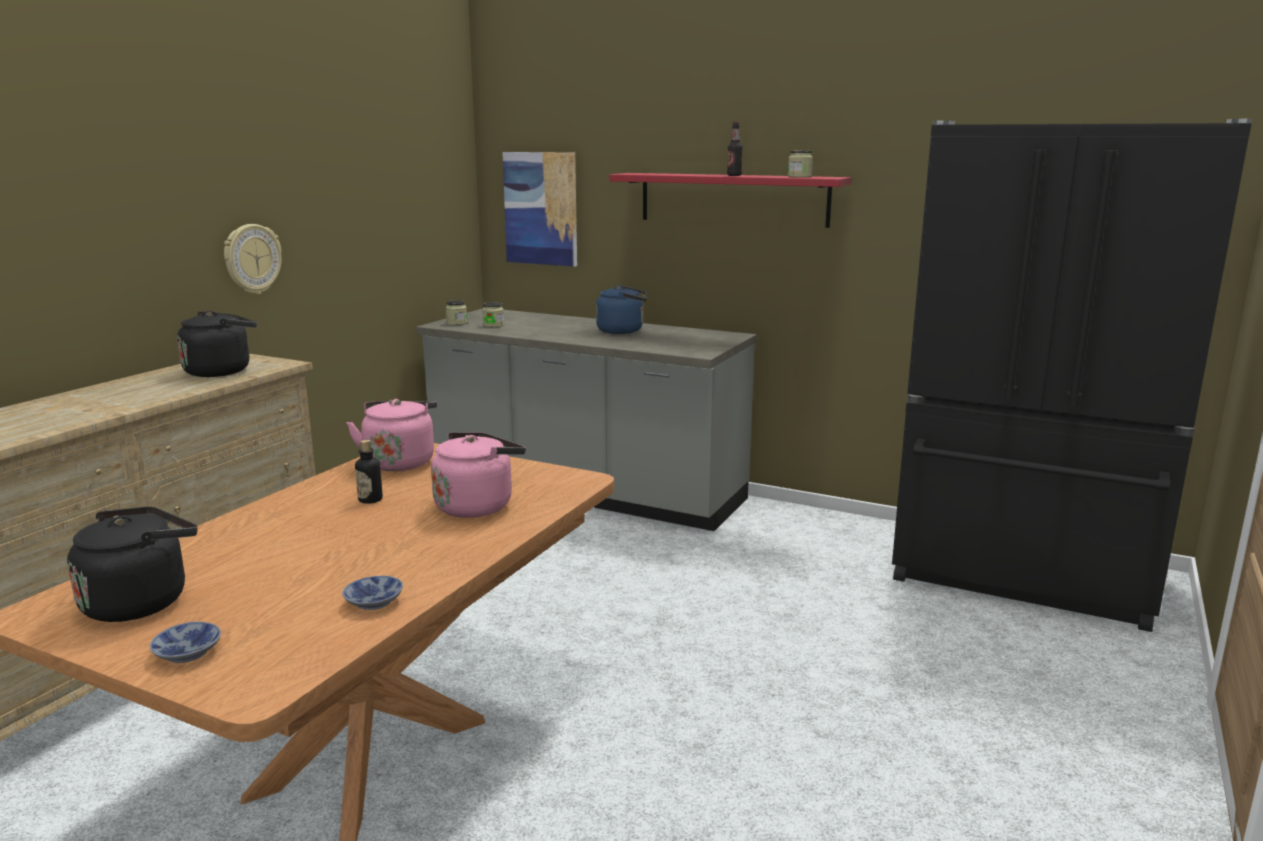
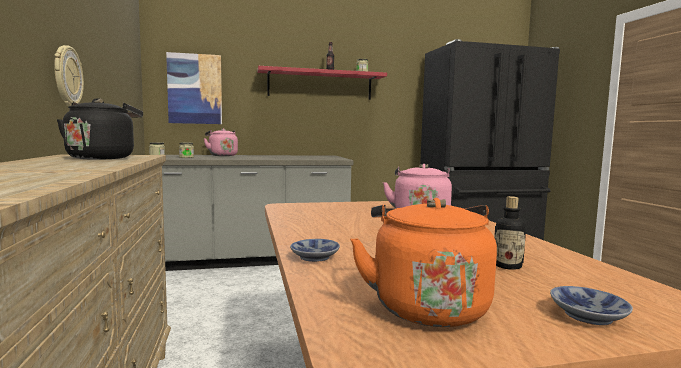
camera: 40 degrees left, 10 degrees down
black kettle [67,507,198,622] -> orange kettle [350,198,497,327]
bowl [342,576,403,610] -> bowl moved to [290,239,340,262]
pink kettle [347,399,437,471] -> pink kettle moved to [203,128,238,156]
bottle [355,440,383,504] -> bottle moved to [494,196,526,270]
blue kettle [596,285,647,334] -> none

